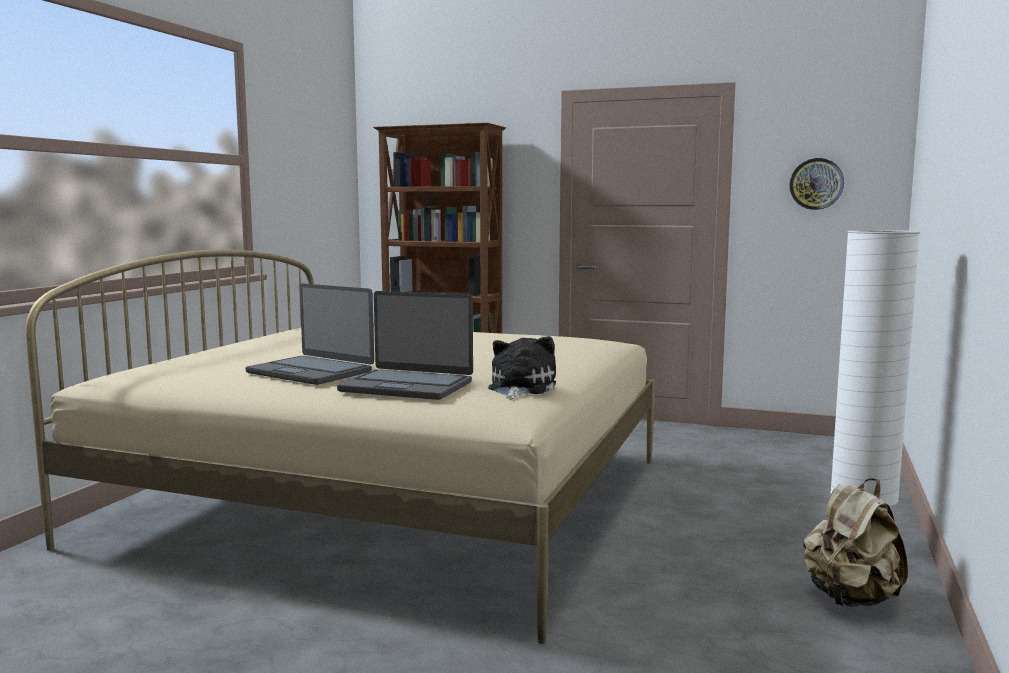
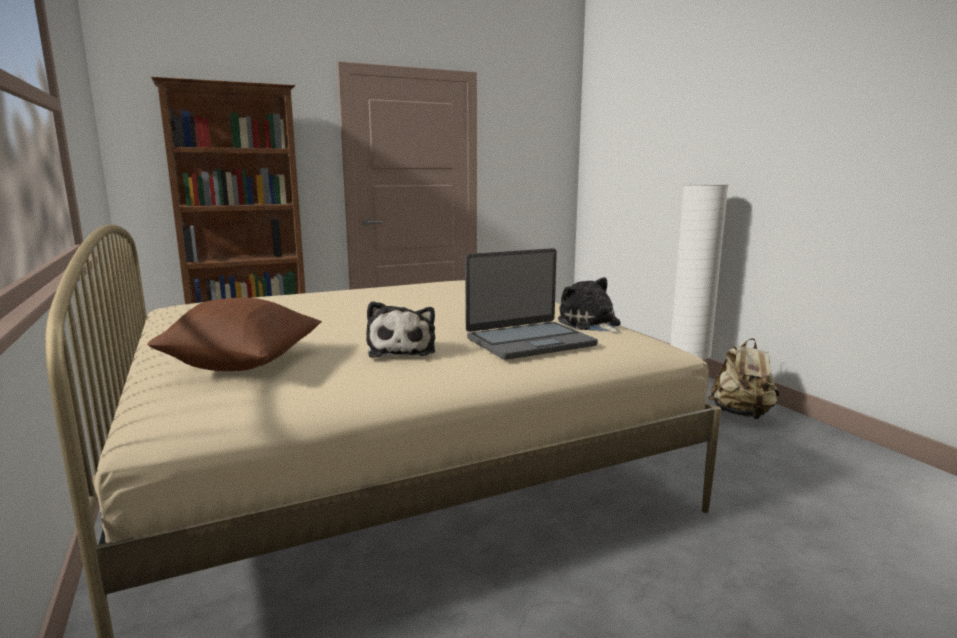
camera: 45 degrees left, 5 degrees up
laptop [245,283,374,385] -> plush toy [366,301,435,358]
wall clock [789,158,844,210] -> none
none -> brown pillow [147,298,322,371]

